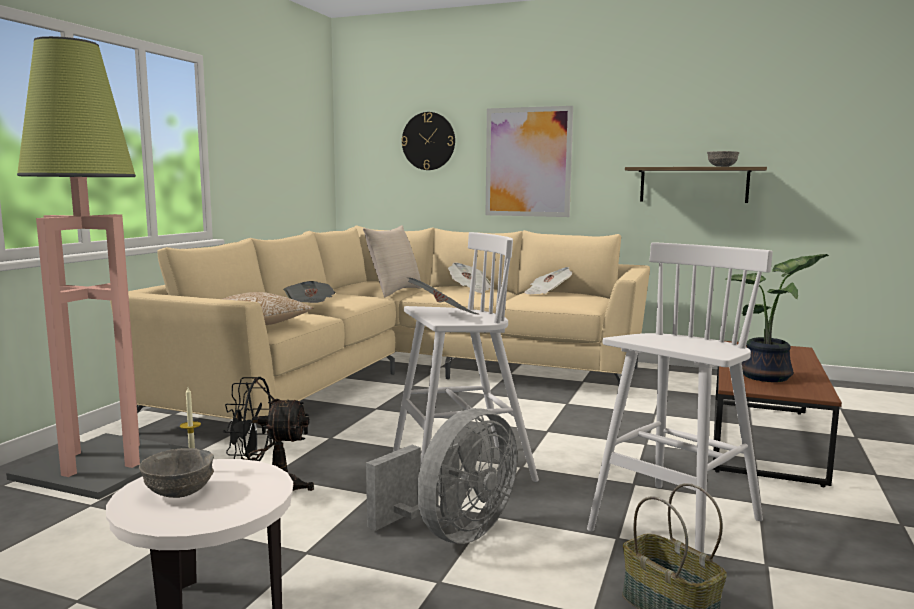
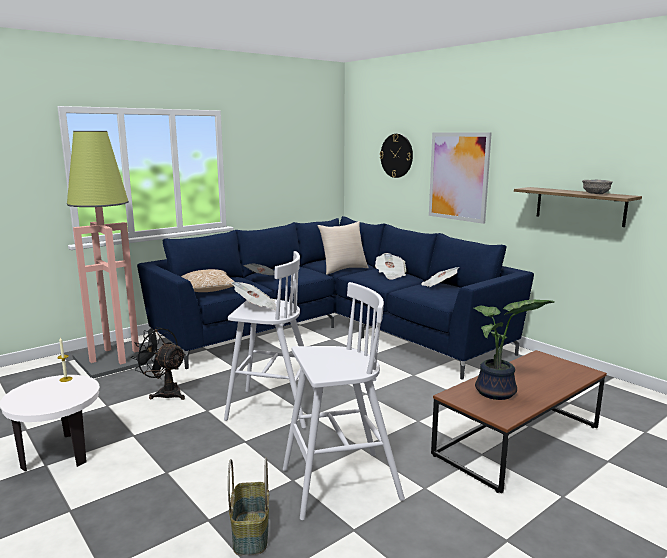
camera: 30 degrees right, 5 degrees up
beige sofa [110,225,650,454] -> blue sofa [137,216,534,380]
grey bowl [139,448,214,498] -> none
grey fan [366,408,517,544] -> none

